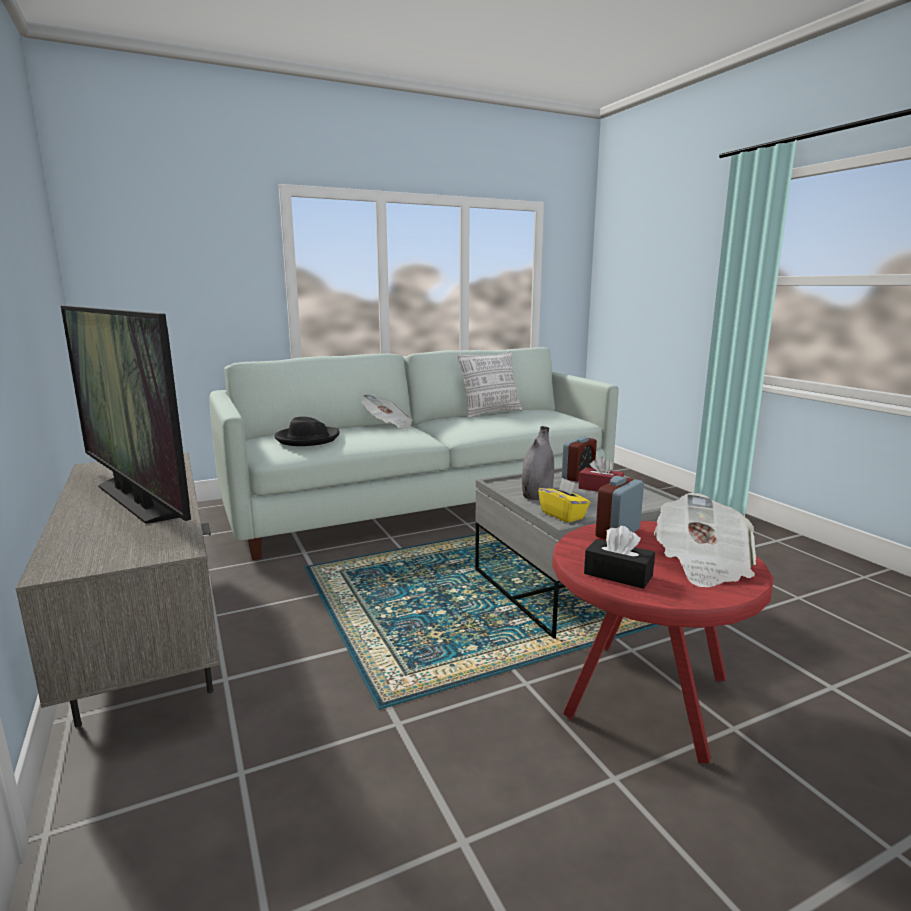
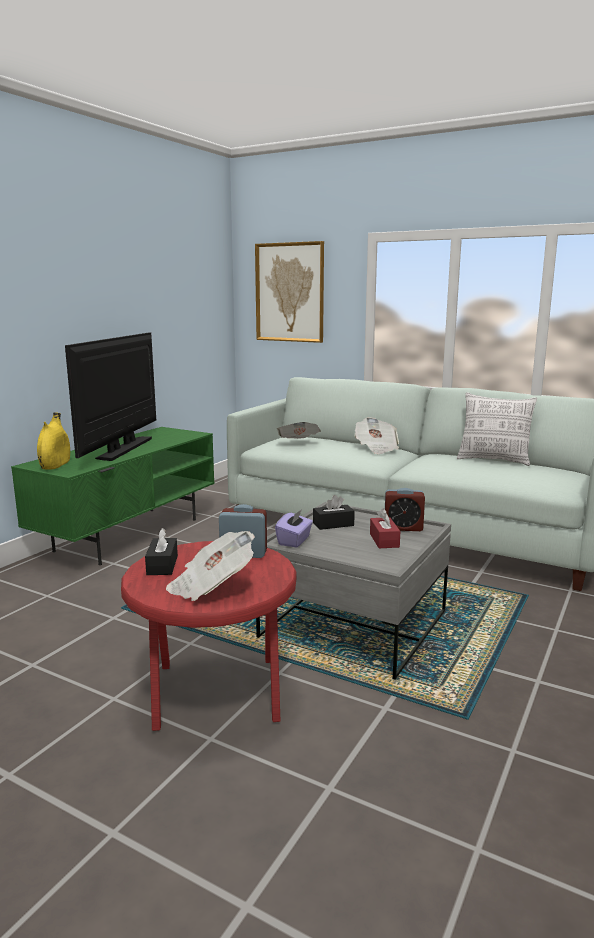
camera: 55 degrees right, 0 degrees up
grey tv stand [16,453,220,728] -> green tv stand [11,427,214,565]
black hat [275,417,340,446] -> newspaper [277,422,321,439]
grey vase [522,426,554,500] -> black tissue box [313,495,355,530]
yellow tissue box [538,478,590,523] -> purple tissue box [275,509,313,548]
none -> yellow vase [37,413,70,469]
none -> picture [255,241,324,343]

